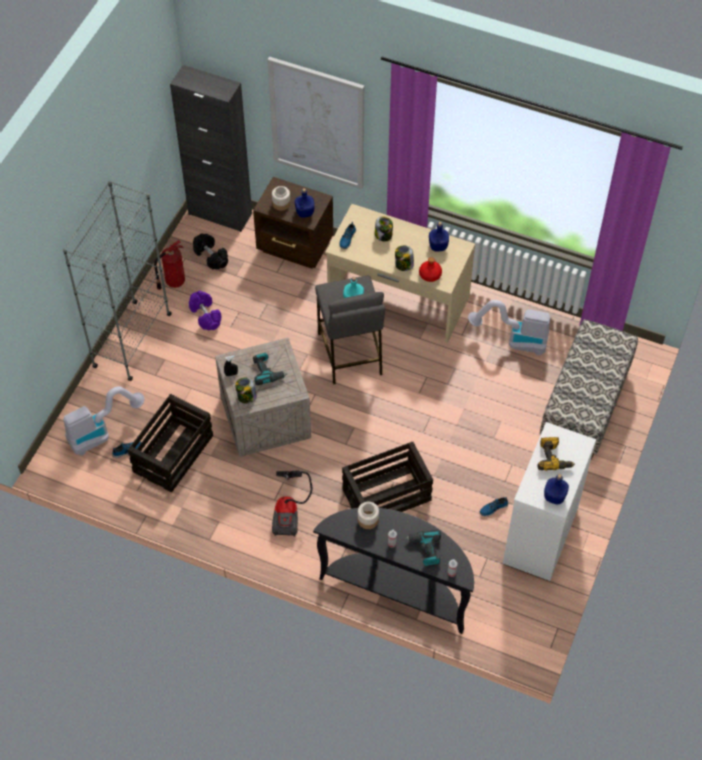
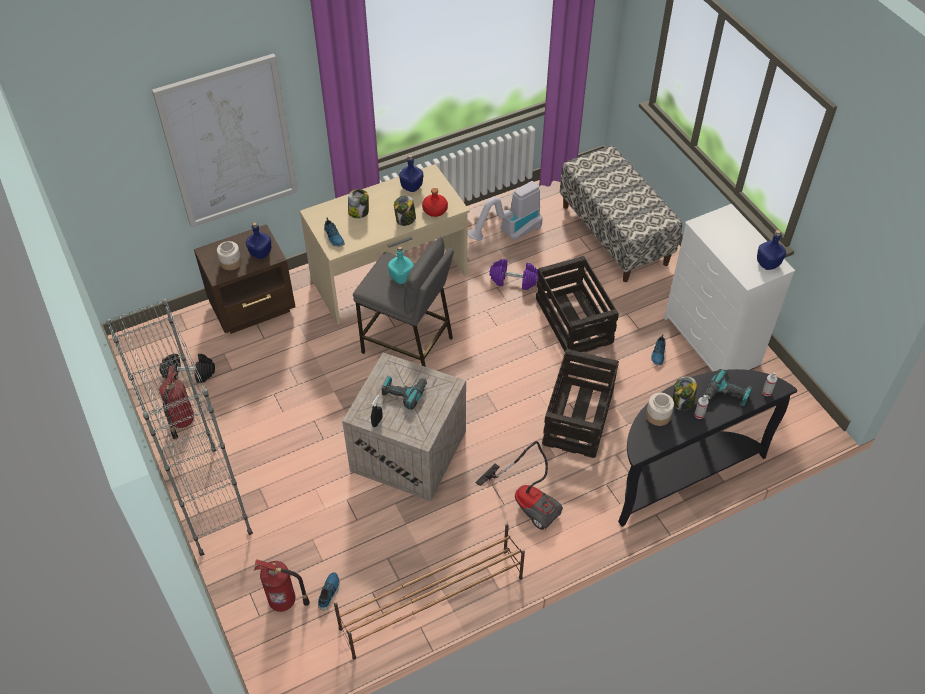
camera: 50 degrees left, 5 degrees down
vacuum cleaner [63,386,144,455] -> fire extinguisher [254,559,310,612]
crate [128,394,213,492] -> crate moved to [536,256,619,352]
black cabinet [170,65,252,232] -> none
purple dumbbell [189,291,221,330] -> purple dumbbell moved to [490,259,539,290]
jar [235,378,257,404] -> jar moved to [673,376,697,410]
power drill [538,437,575,471] -> none
none -> brown shoe rack [334,524,525,659]

